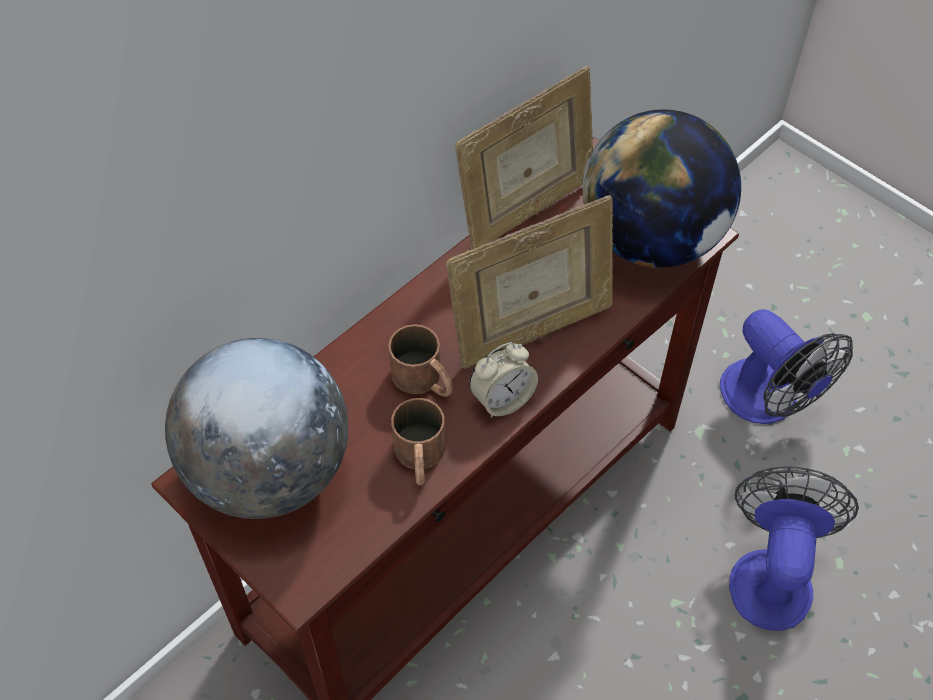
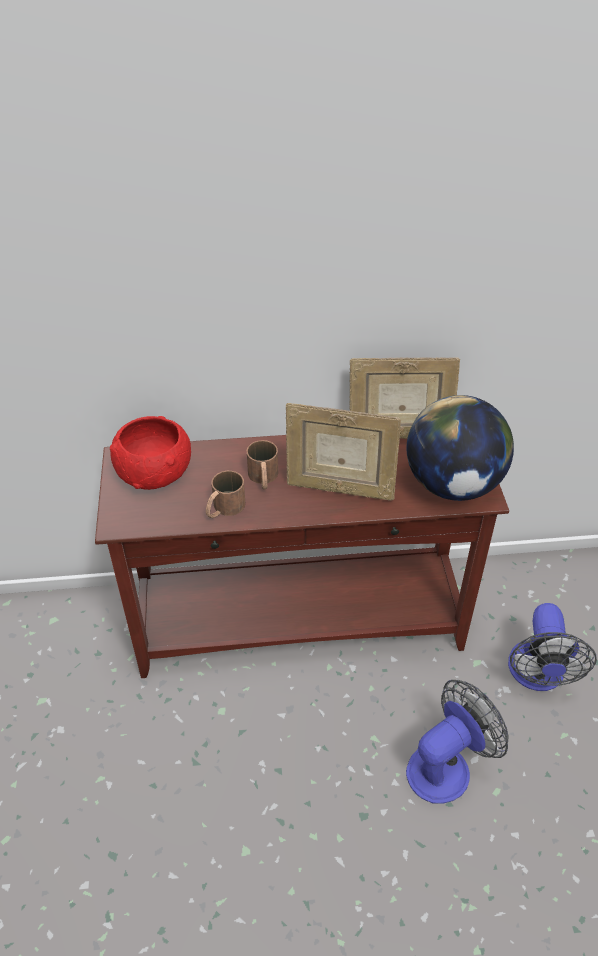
camera: 40 degrees right, 10 degrees down
globe [165,338,348,519] -> red bowl [110,416,191,490]
alarm clock [469,342,538,418] -> none

